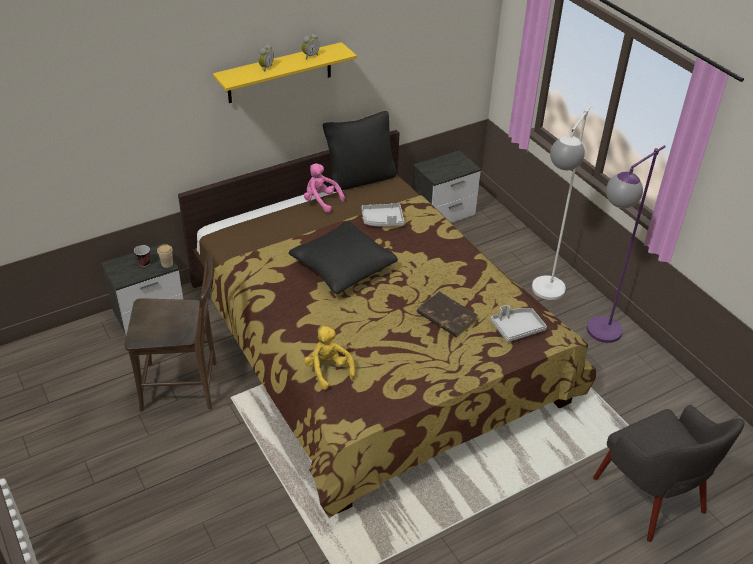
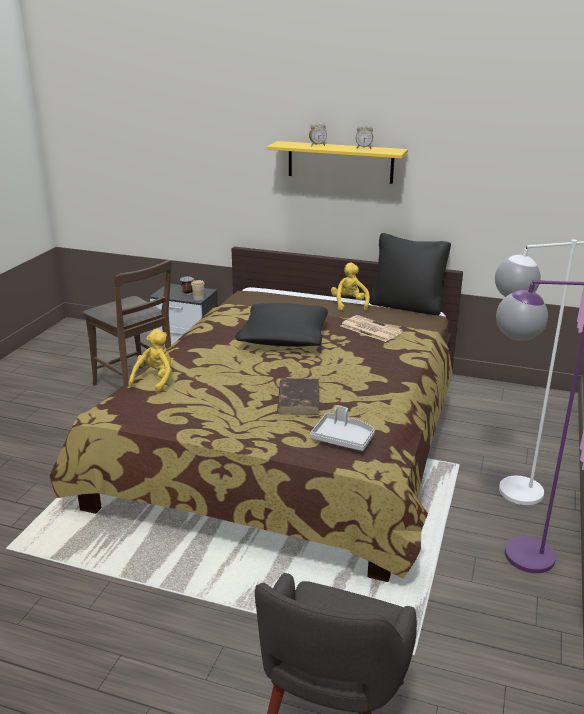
camera: 50 degrees right, 15 degrees down
pink plush toy [304,163,345,213] -> yellow plush toy [331,263,370,311]
grey tray [361,203,404,227] -> newspaper [341,315,403,342]
nightstand [412,150,481,223] -> none

